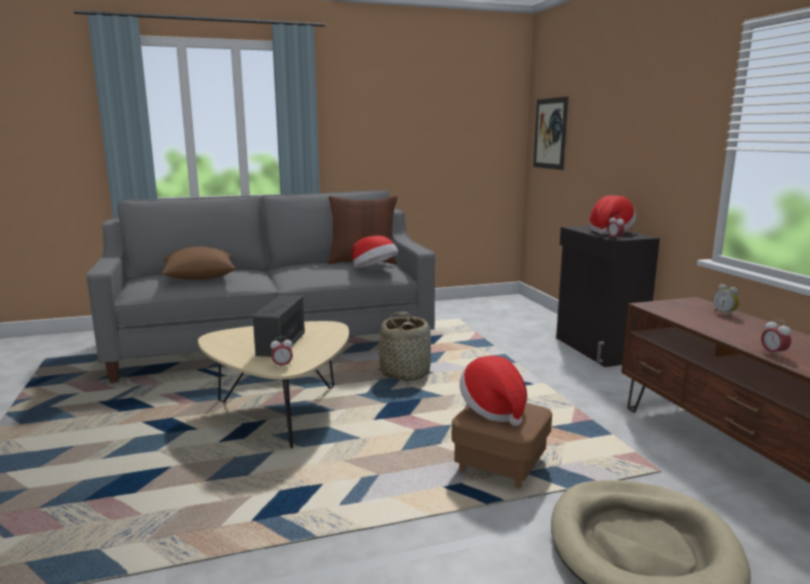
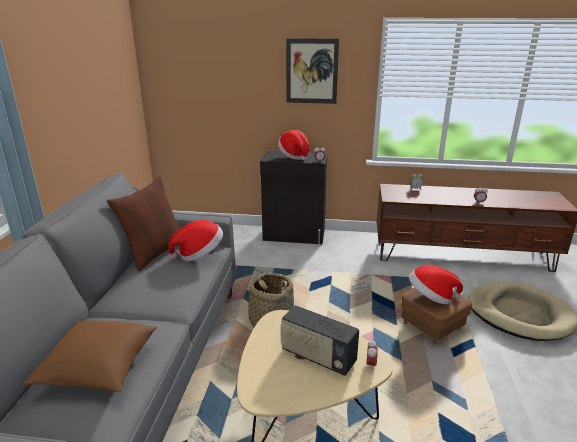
camera: 65 degrees left, 10 degrees up
picture [533,97,568,170] -> picture moved to [286,38,339,104]

